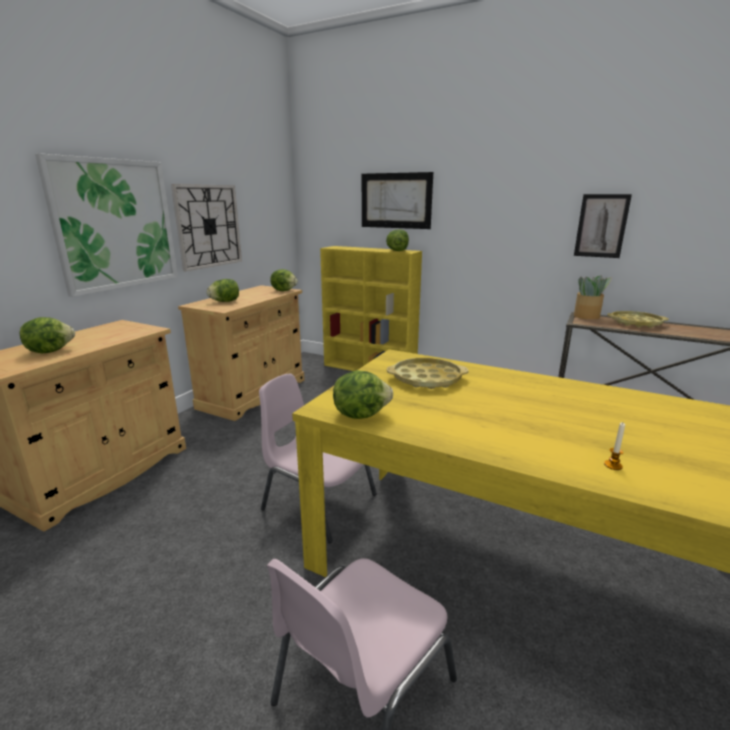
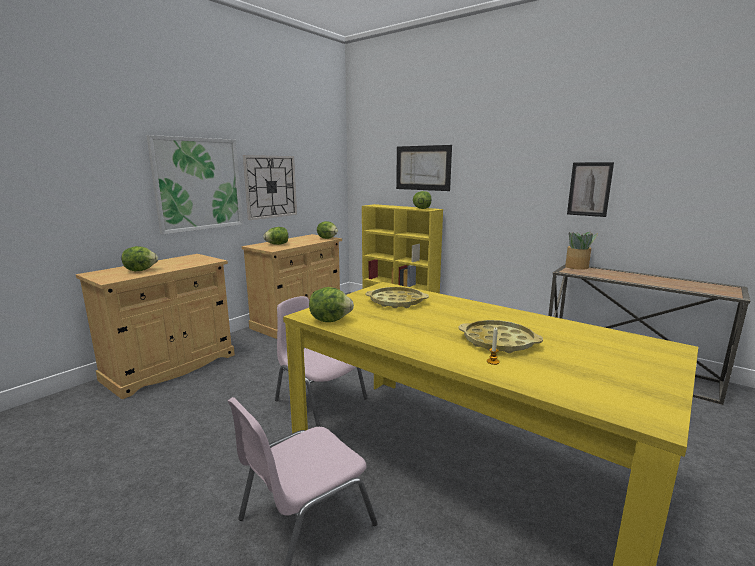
camera: 10 degrees right, 5 degrees down
yellow tray [607,311,669,328] -> yellow tray moved to [458,320,543,353]

